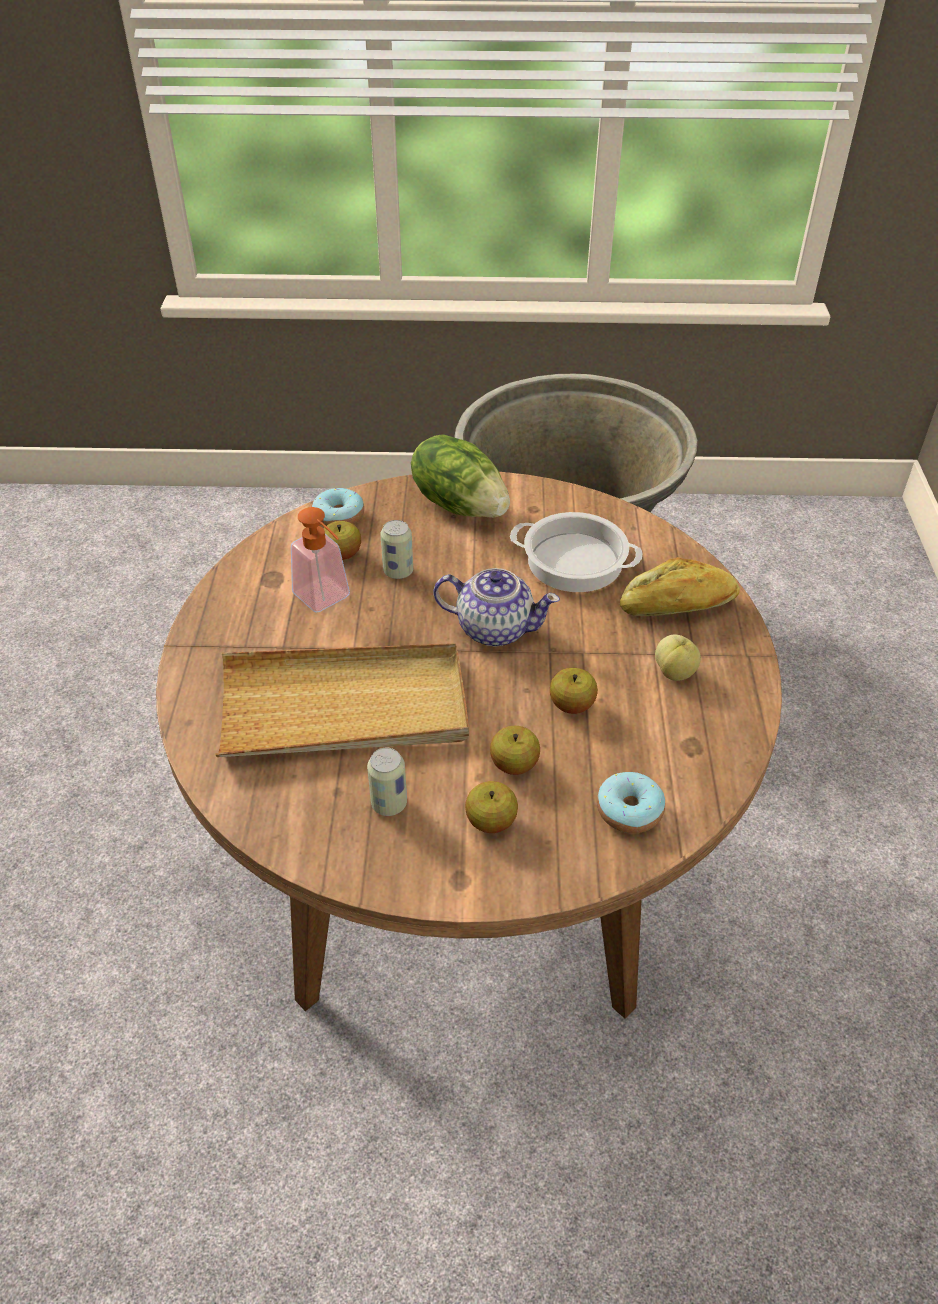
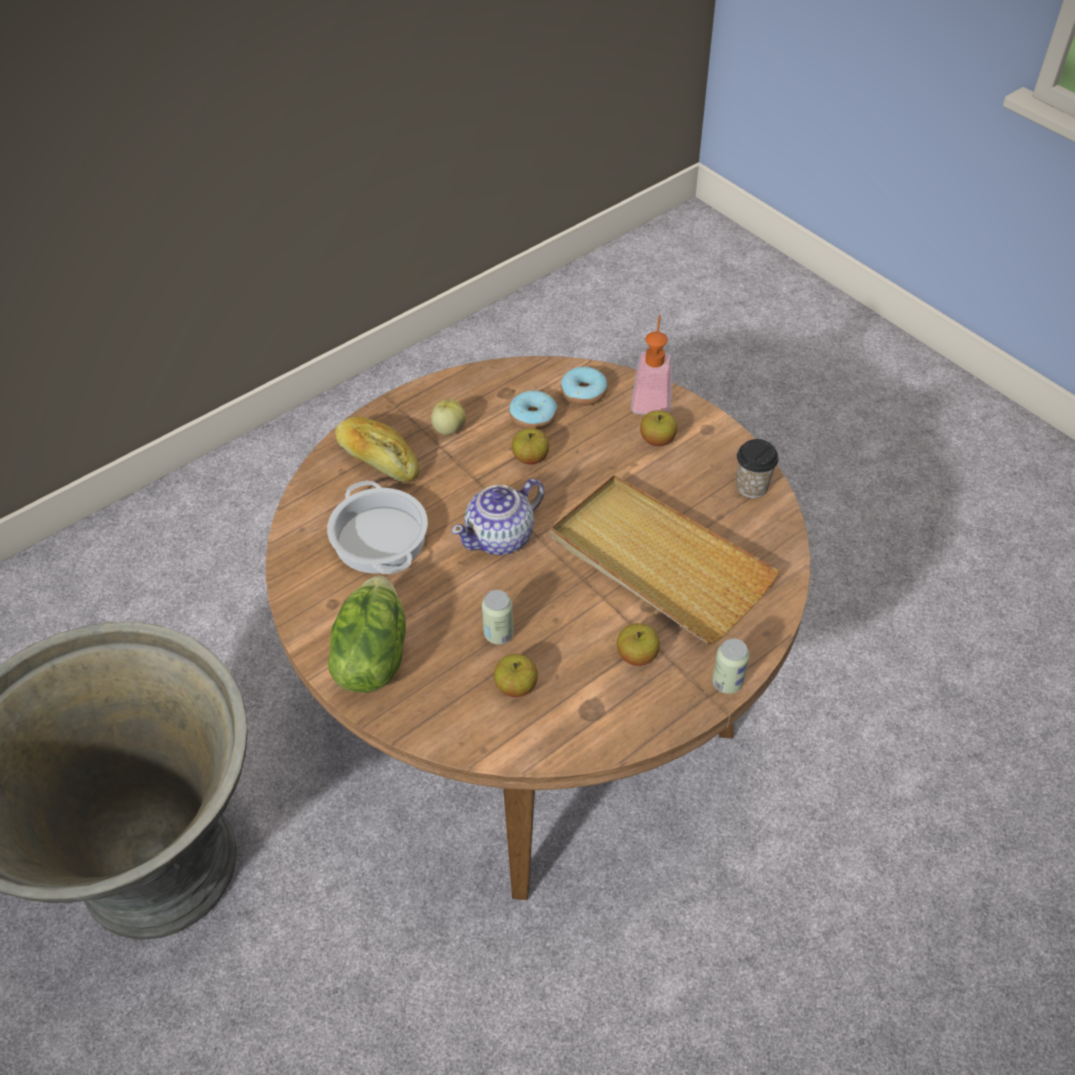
camera: 130 degrees left, 5 degrees up
soap dispenser [291,507,350,613] -> soap dispenser moved to [631,315,672,415]
donut [312,488,364,525] -> donut moved to [509,390,557,430]
can [367,748,407,816] -> can moved to [712,639,750,694]
teapot [433,568,560,646] -> teapot turned 105 degrees counterclockwise [451,479,544,555]
apple [490,726,540,775] -> apple moved to [617,623,660,666]
none -> cup [736,439,779,498]

